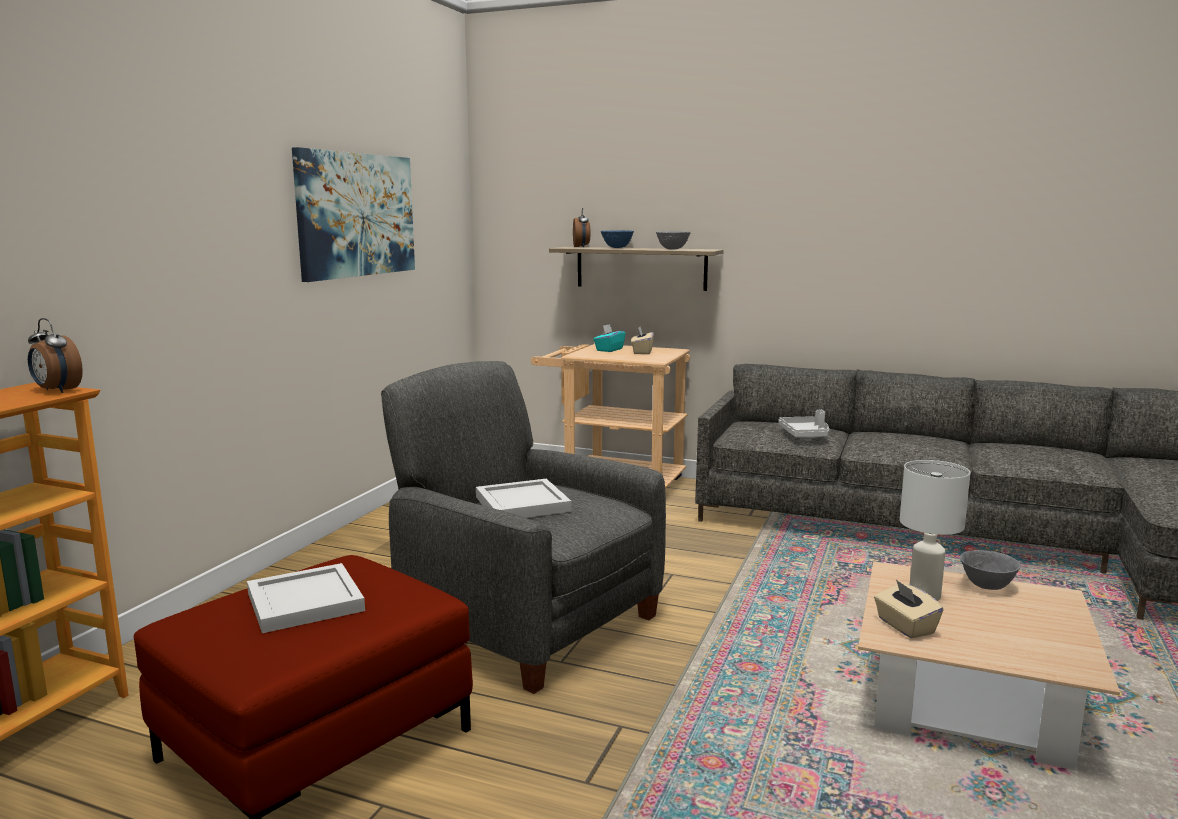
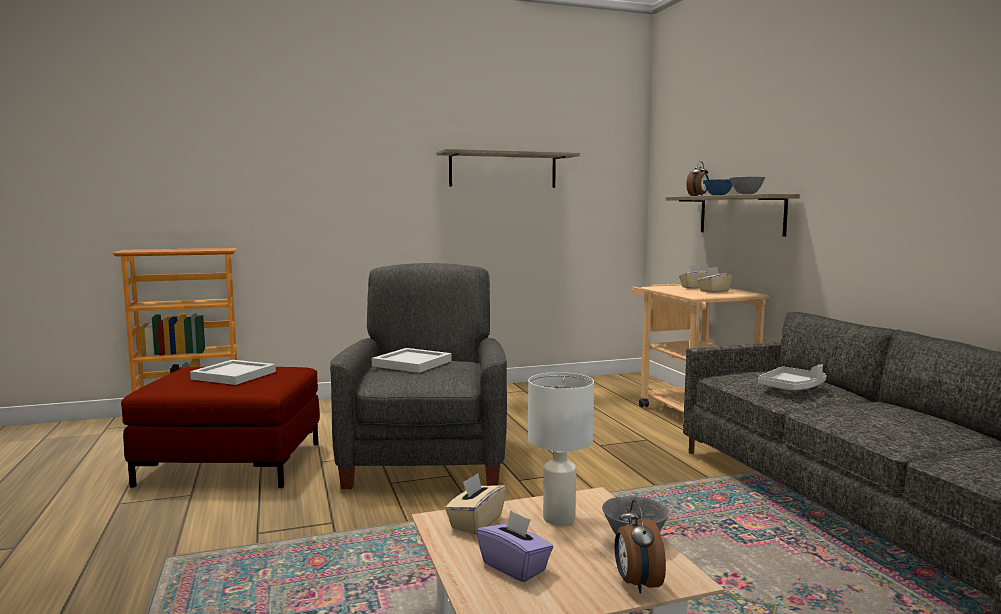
camera: 50 degrees right, 5 degrees down
alarm clock [28,318,83,393] -> alarm clock moved to [615,500,666,594]
picture [292,147,415,282] -> shelf [436,149,580,188]
turquoise tissue box [593,324,626,352] -> beige tissue box [679,265,710,289]
none -> purple tissue box [477,510,553,582]

